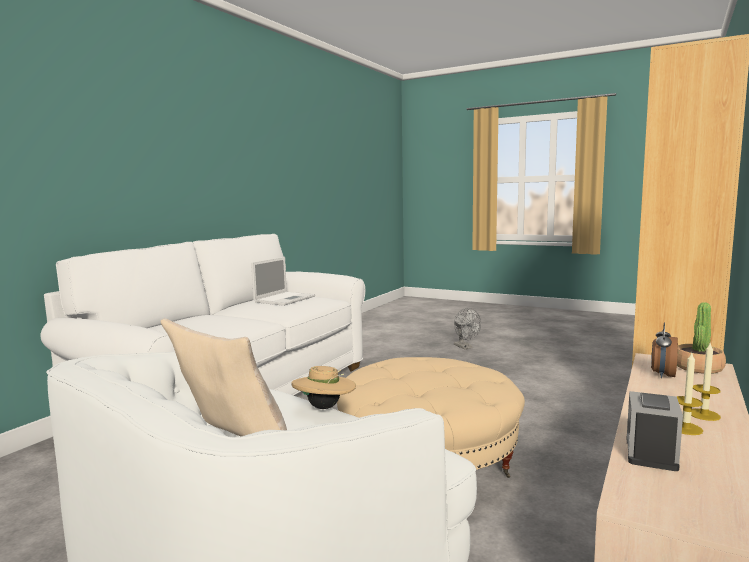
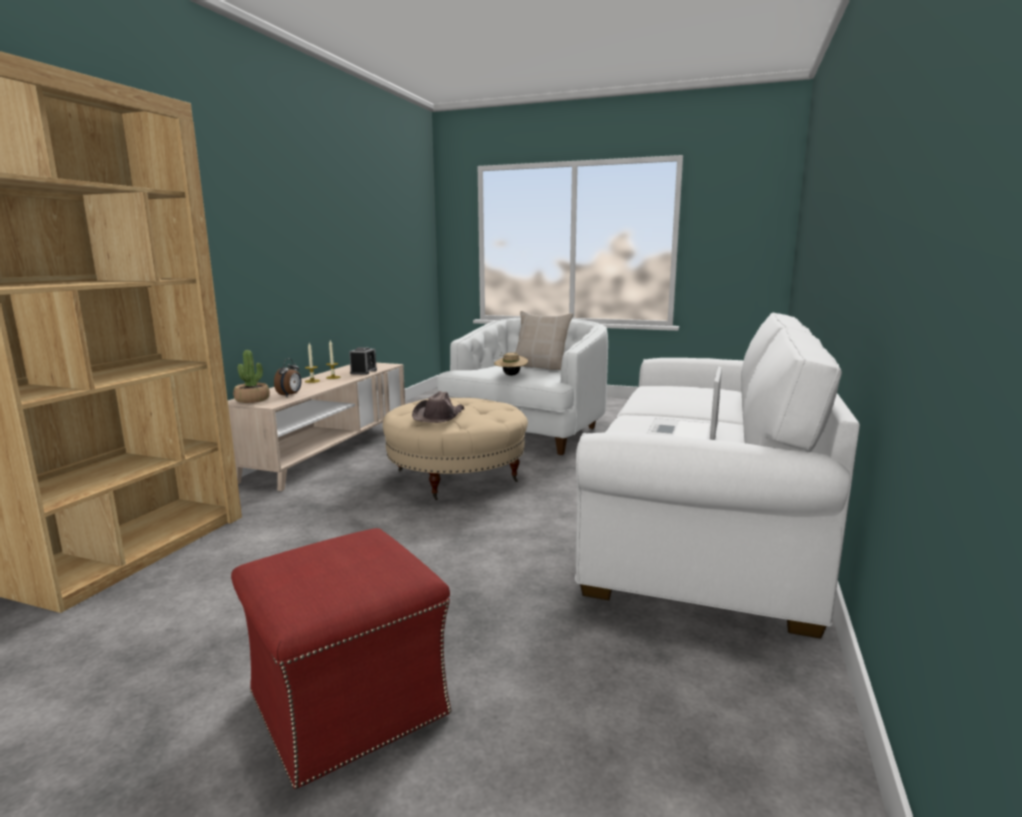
camera: 170 degrees right, 5 degrees up
grey fan [454,308,481,349] -> red ottoman [231,528,451,789]
none -> brown hat [412,391,464,423]

